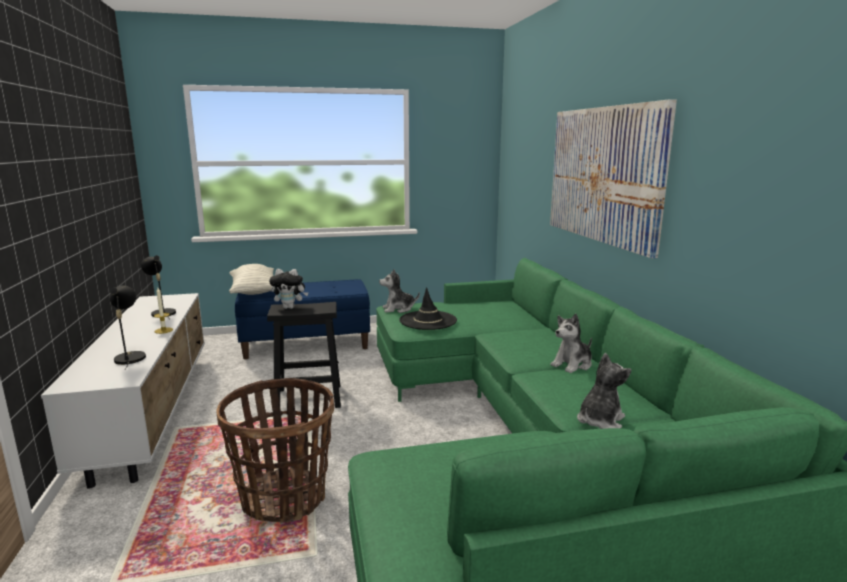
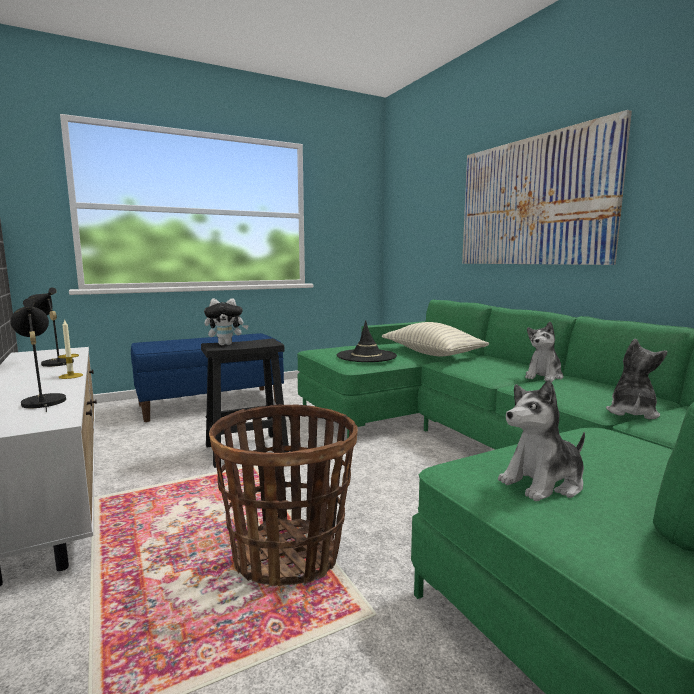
camera: 15 degrees left, 5 degrees down
pillow [229,264,274,295] -> pillow moved to [382,322,489,356]
plush toy [379,269,420,313] -> plush toy moved to [498,380,585,501]

